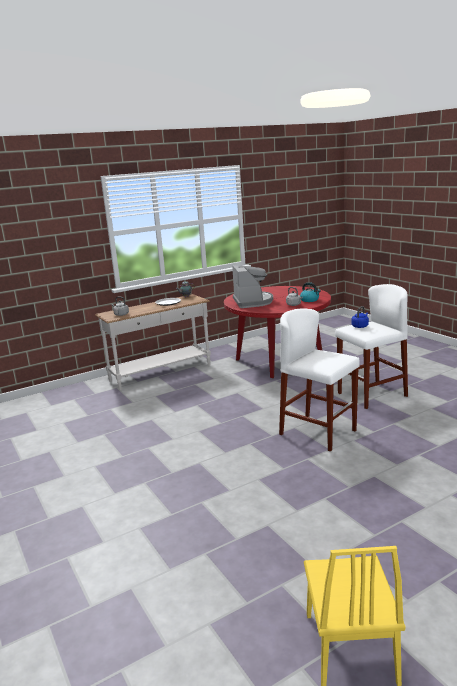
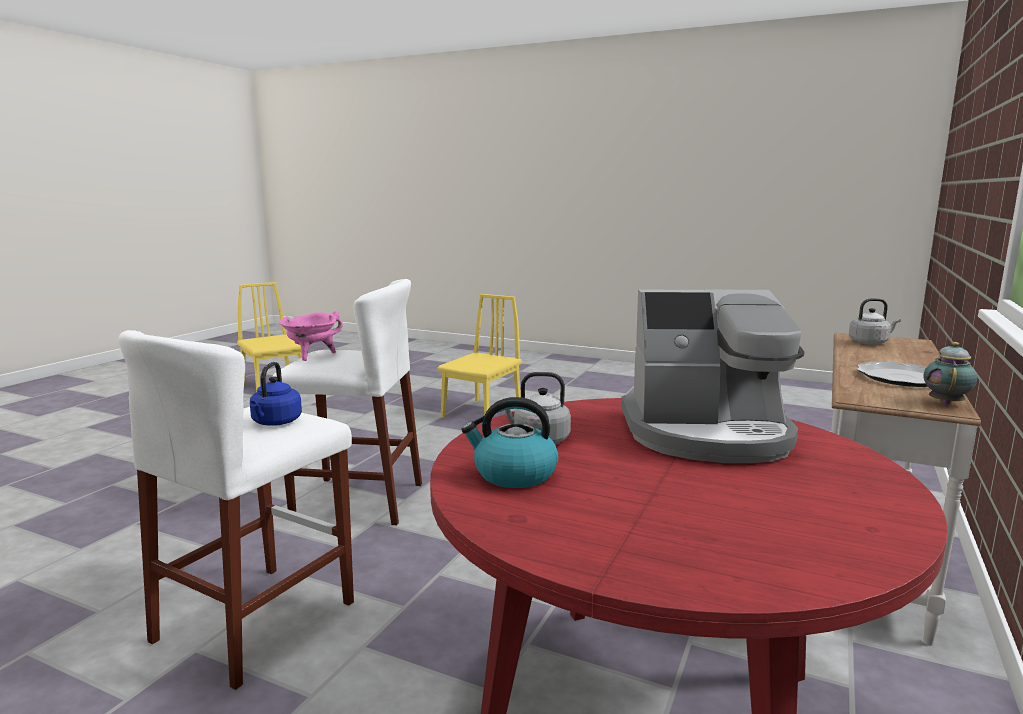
camera: 145 degrees right, 5 degrees down
coffee machine [232,265,273,308] -> coffee machine turned 45 degrees counterclockwise [621,289,805,463]
none -> pink cooking pot [279,311,343,361]
none -> yellow chair [438,294,522,418]

